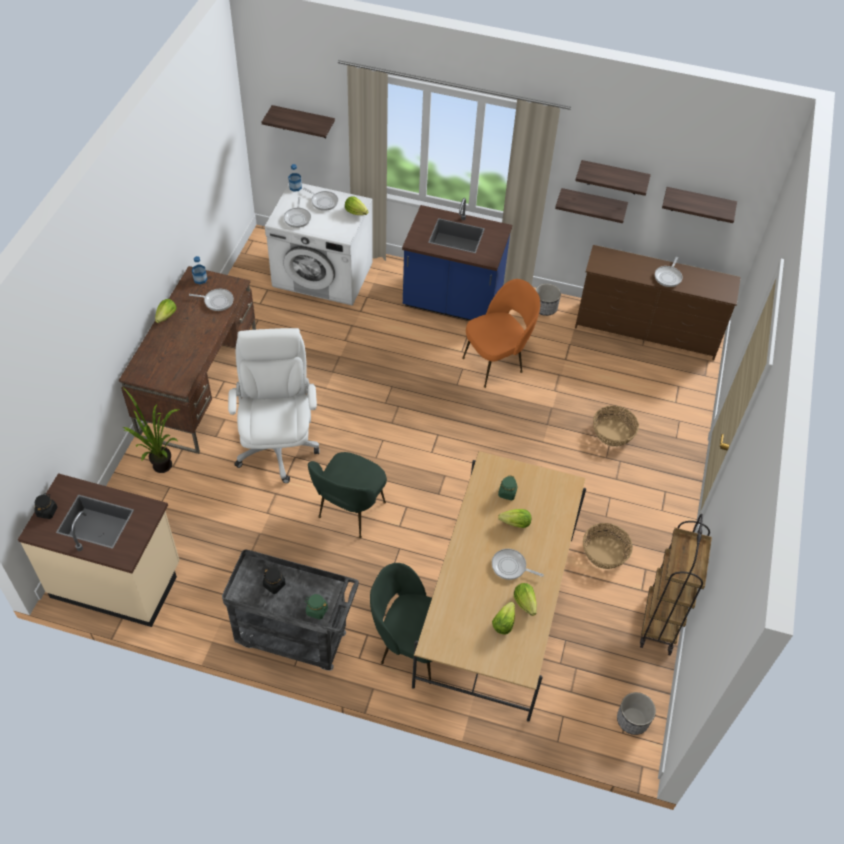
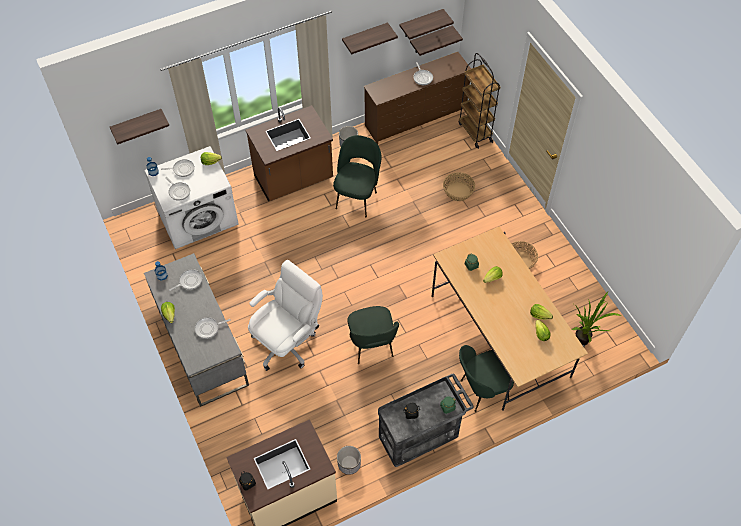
camera: 40 degrees left, 5 degrees up
brown desk [119,266,256,454] -> grey desk [144,253,249,407]
potted plant [122,387,180,473] -> potted plant moved to [572,292,621,345]
white office chair [228,328,320,483] -> white office chair turned 90 degrees clockwise [248,260,323,371]
blue counter [402,198,512,320] -> brown counter [246,105,333,201]
orange chair [462,279,540,388] -> green chair [333,135,382,217]
frying pan [492,549,544,580] -> frying pan moved to [195,317,231,339]
shelf [555,188,628,223] -> shelf moved to [410,25,463,56]
planter [617,692,656,735] -> planter moved to [337,446,361,475]
brown cart [640,514,712,656] -> brown cart moved to [459,53,500,149]

